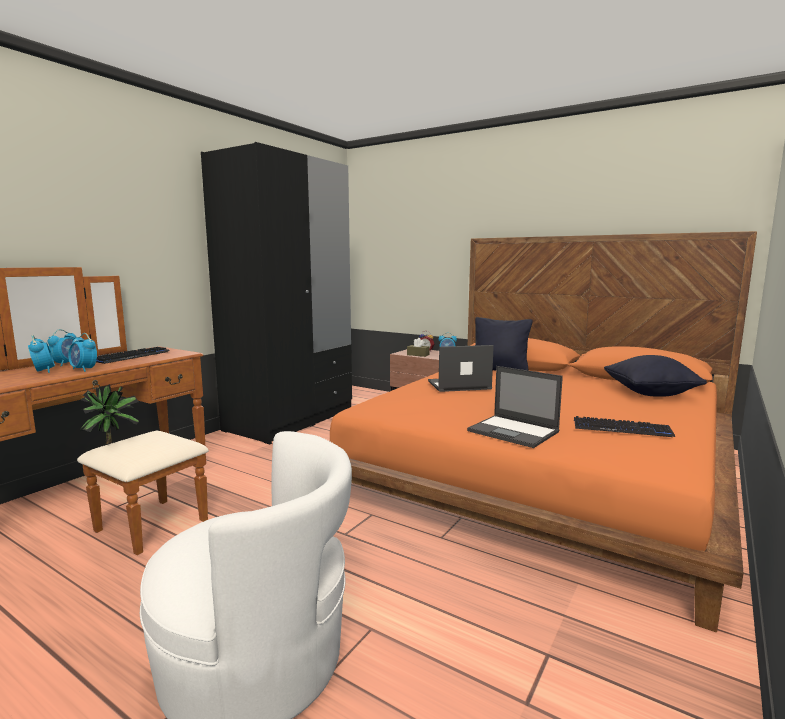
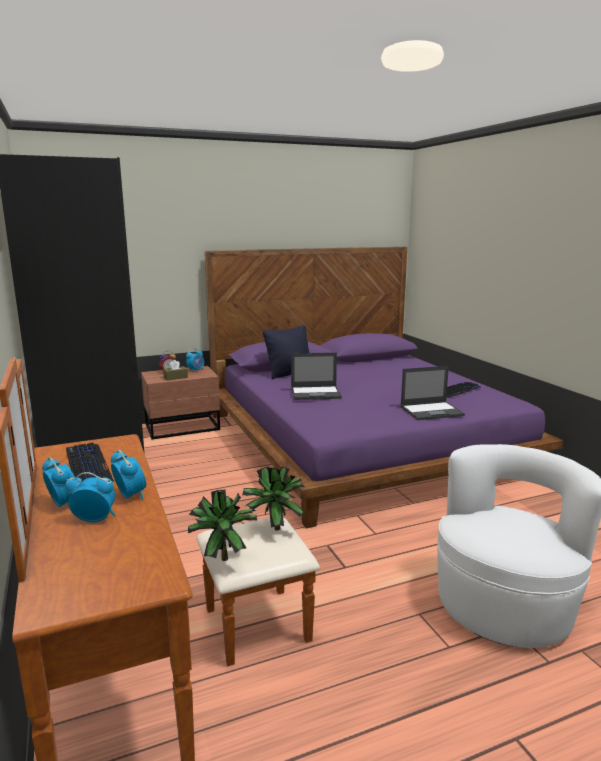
camera: 55 degrees left, 5 degrees up
alarm clock [68,333,97,372] -> alarm clock turned 105 degrees counterclockwise [111,450,146,500]
orange bed [330,231,757,632] -> purple bed [205,246,564,528]
laptop [428,345,494,392] -> laptop turned 120 degrees counterclockwise [291,352,342,400]
black pillow [604,355,707,397] -> none
none -> potted plant [242,466,305,531]

